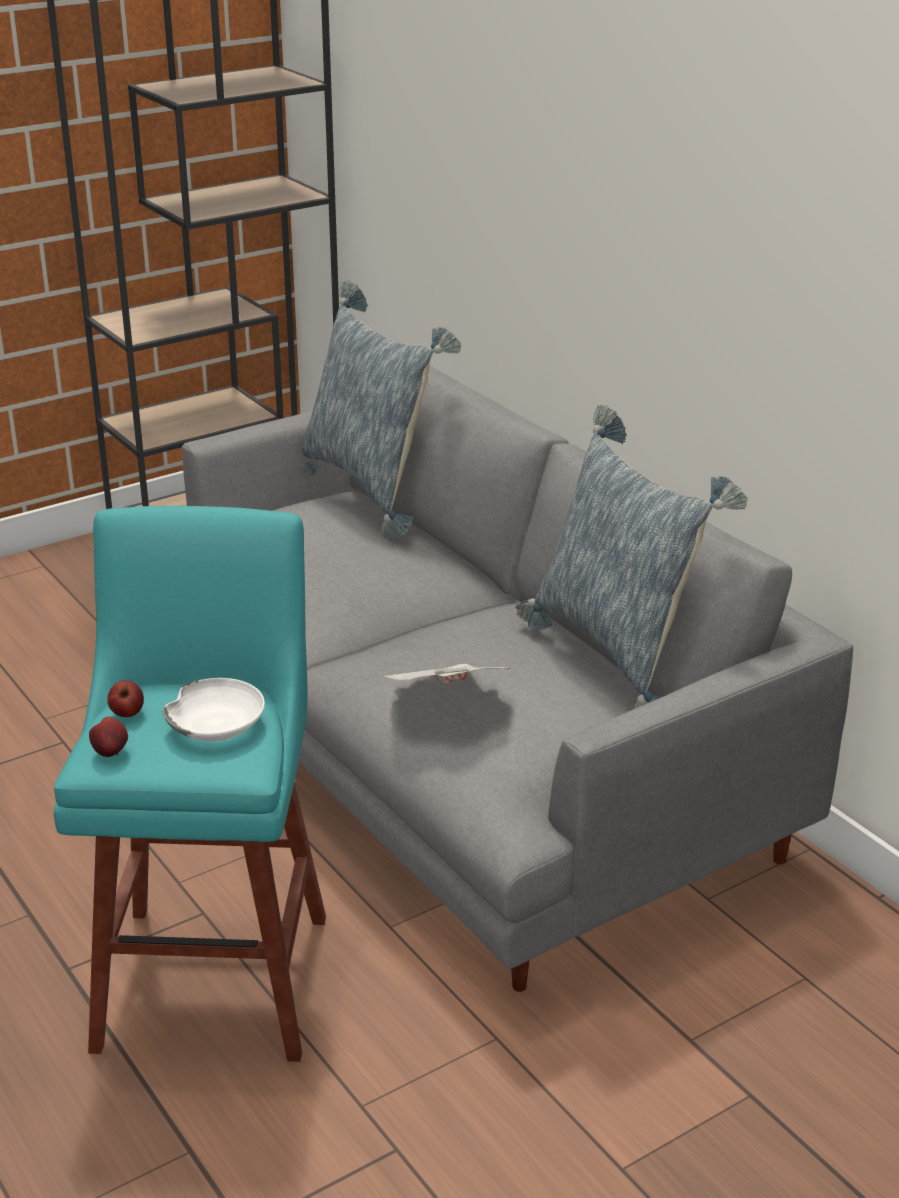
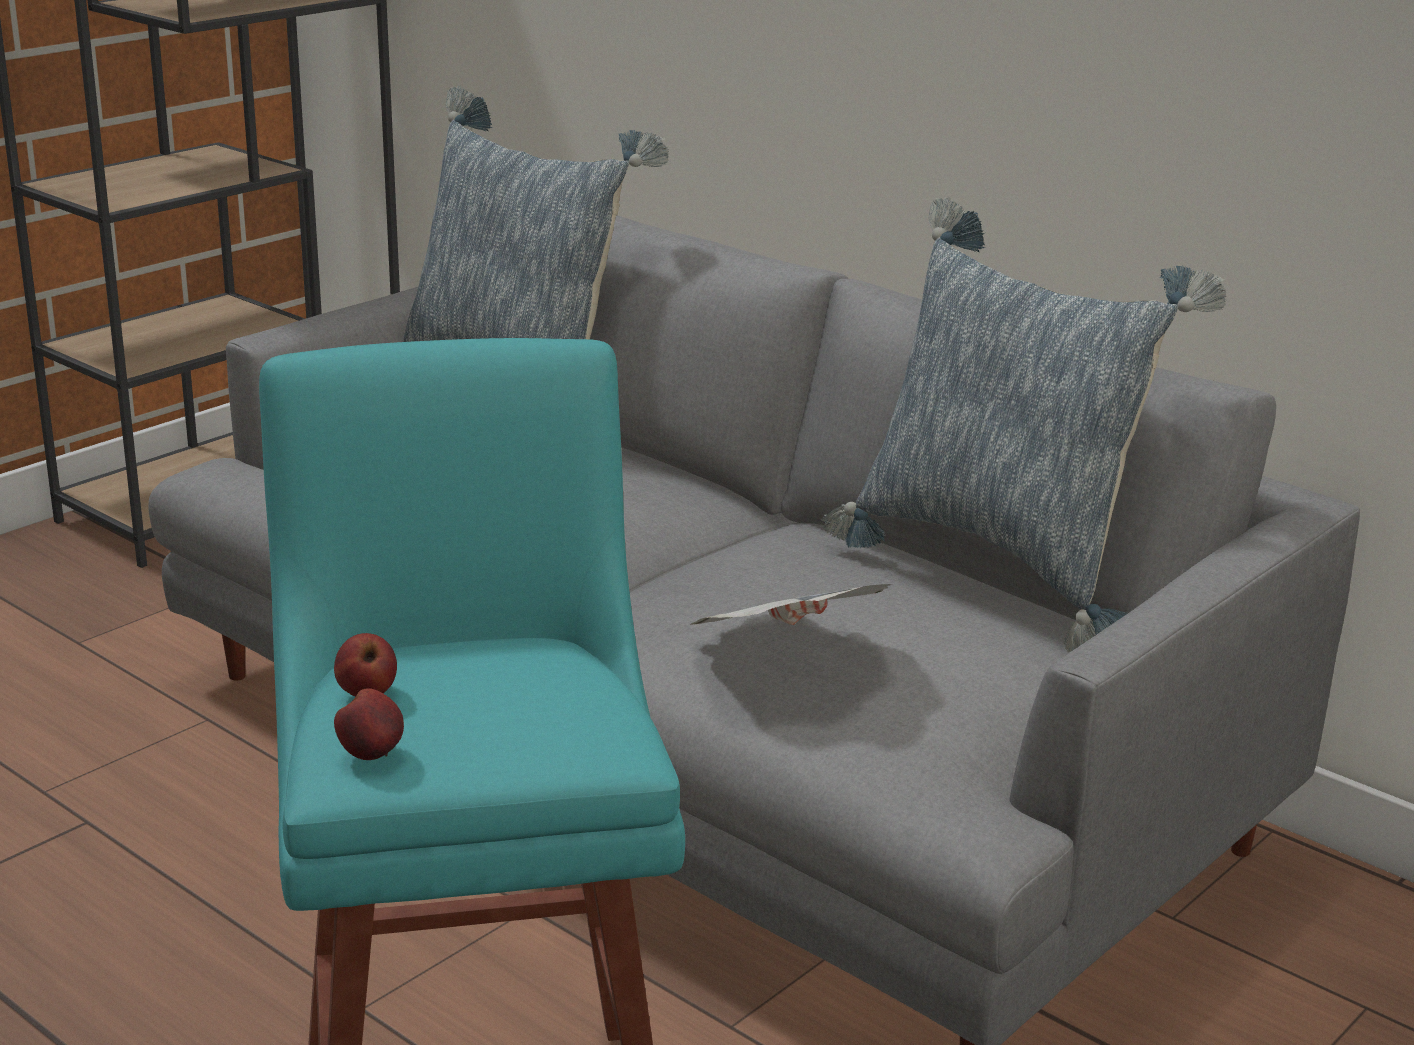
camera: 15 degrees left, 5 degrees down
white bowl [163,678,265,742] -> none

